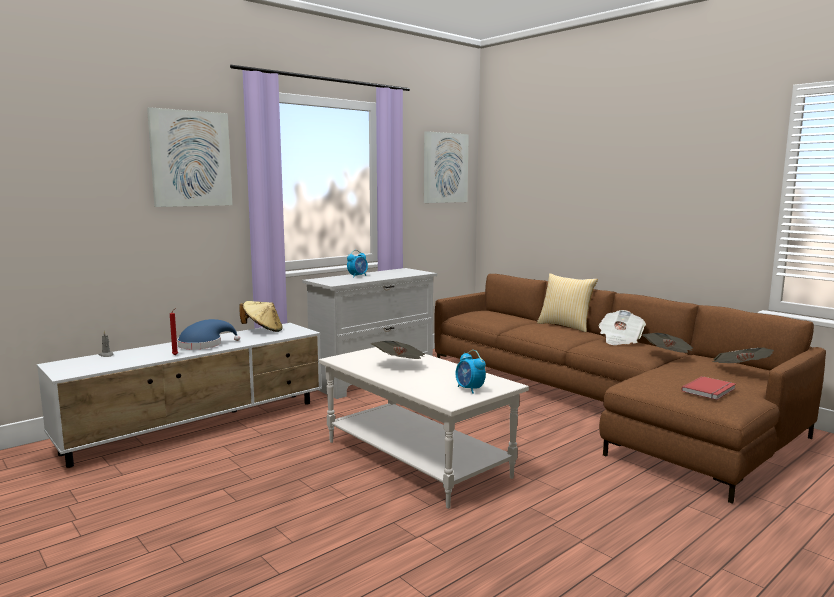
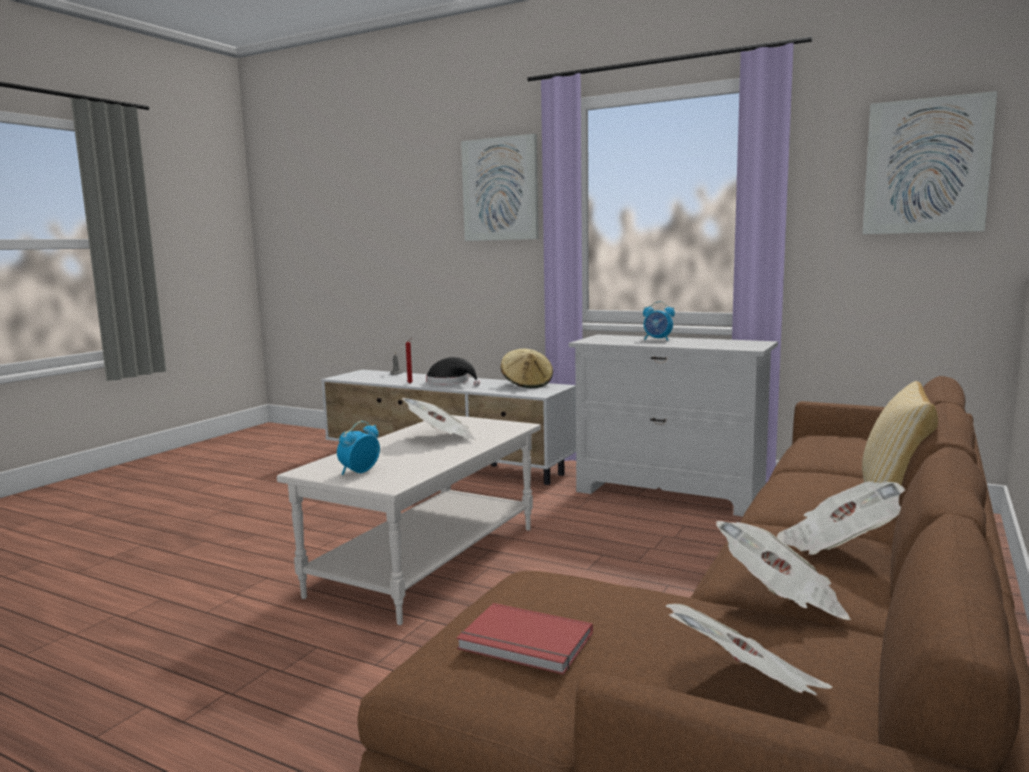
camera: 70 degrees right, 0 degrees up
blue hat [177,319,240,349] -> black hat [426,357,480,386]

